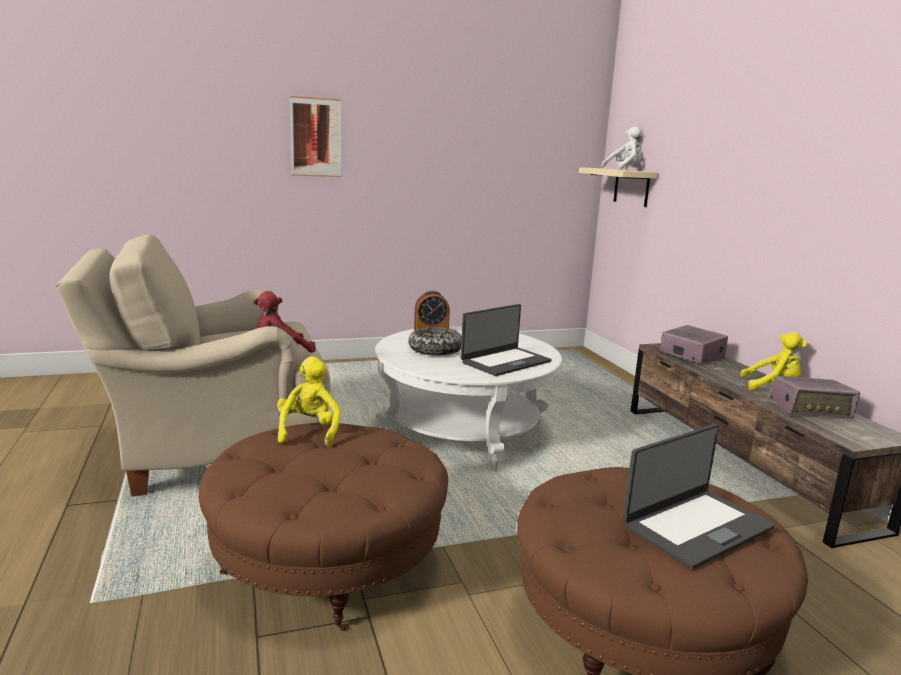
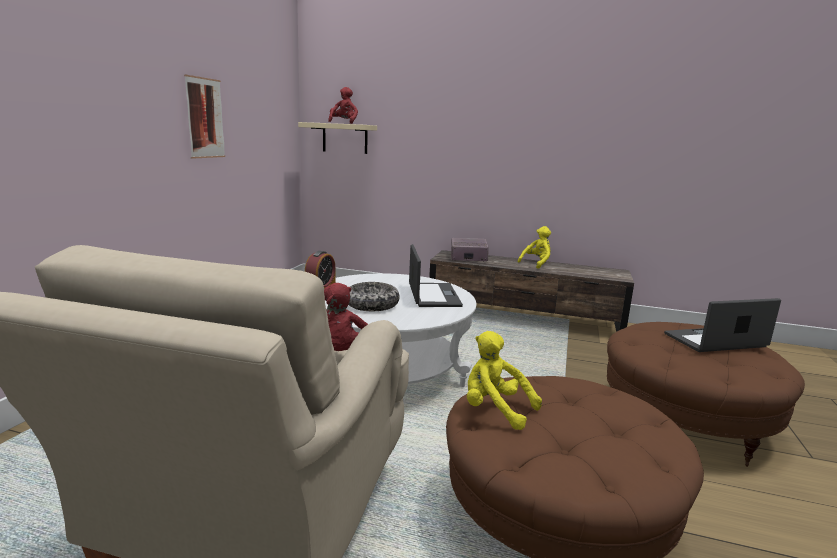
camera: 55 degrees left, 0 degrees up
picture [290,96,341,177] -> picture moved to [184,75,225,159]
white plush toy [601,126,644,170] -> red plush toy [328,87,358,124]
laptop [623,424,775,569] -> laptop turned 105 degrees counterclockwise [664,298,781,352]
radio [770,375,860,419] -> none

